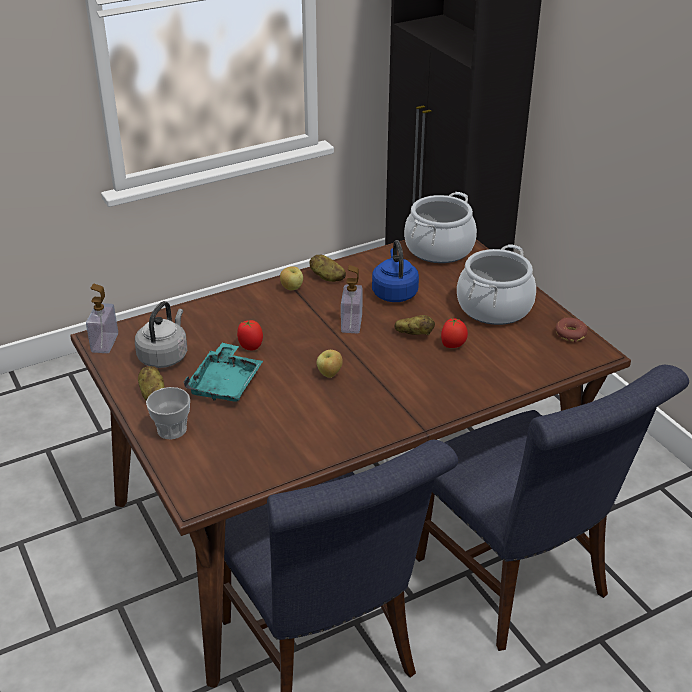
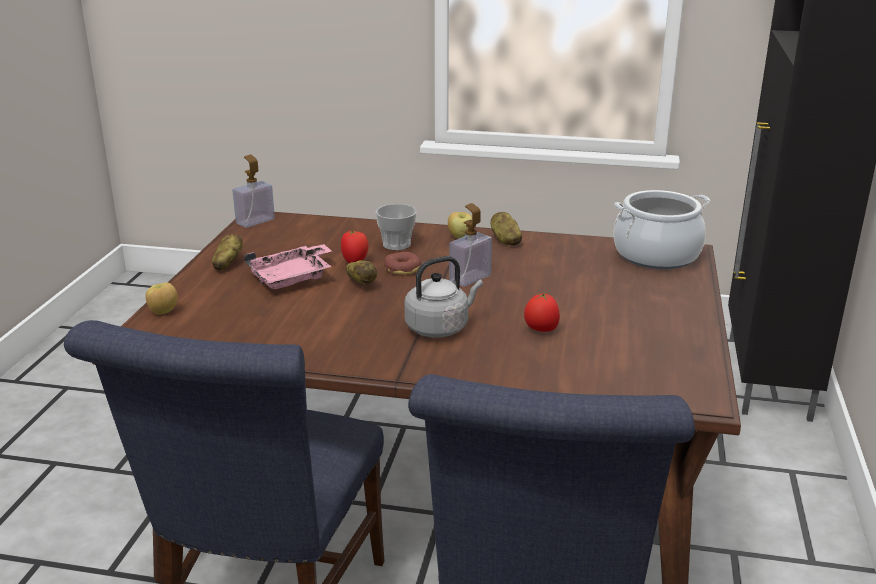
camera: 40 degrees right, 10 degrees down
grey kettle [135,301,187,368] -> grey kettle moved to [404,256,483,338]
cup [146,387,190,439] -> cup moved to [376,204,417,250]
turquoise tray [184,343,263,402] -> pink tray [245,244,332,289]
apple [317,350,343,378] -> apple moved to [145,282,178,314]
blue kettle [372,240,419,302] -> none
potato [395,315,435,335] -> potato moved to [346,260,377,285]
cooking pot [457,244,536,325] -> none
donut [555,318,588,343] -> donut moved to [384,252,422,275]

